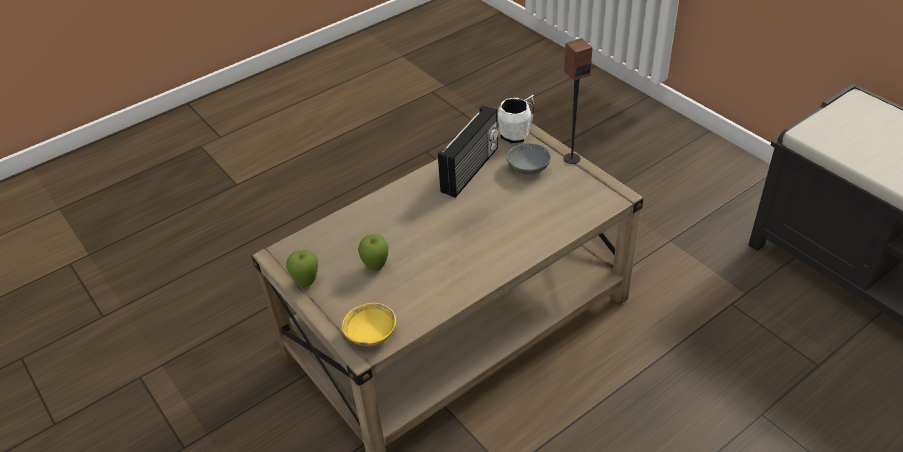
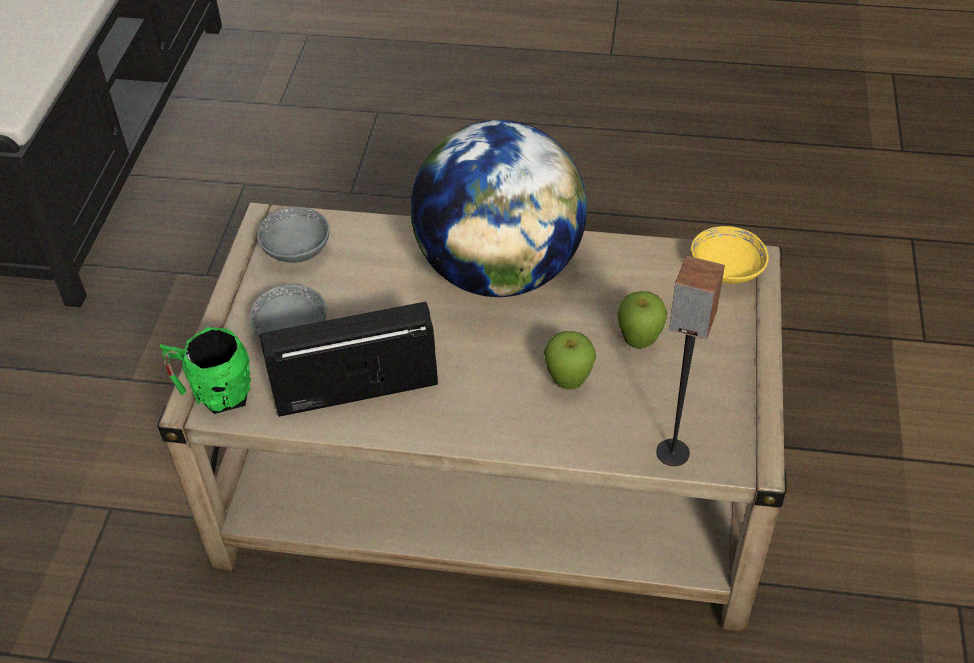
camera: 135 degrees left, 5 degrees up
apple [286,250,318,287] -> apple moved to [544,331,596,389]
white mug [498,95,534,143] -> green mug [160,327,251,414]
speaker [563,38,592,164] -> speaker moved to [656,256,725,466]
none -> grey bowl [257,207,330,263]
none -> globe [410,120,587,297]

